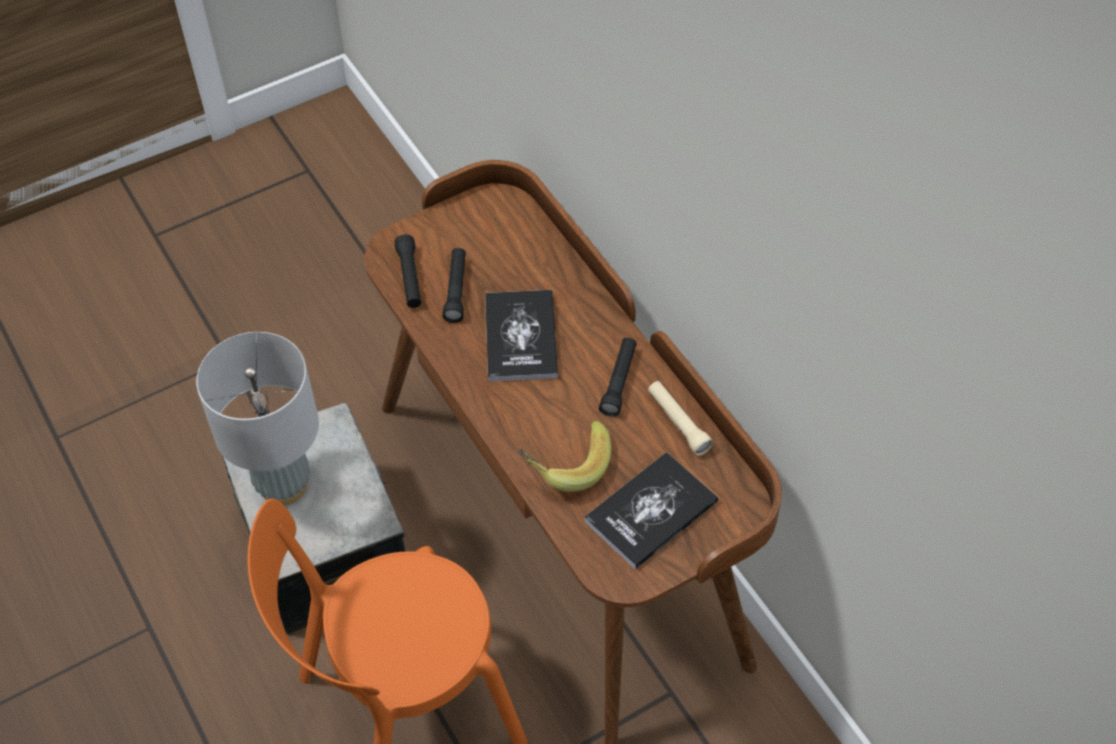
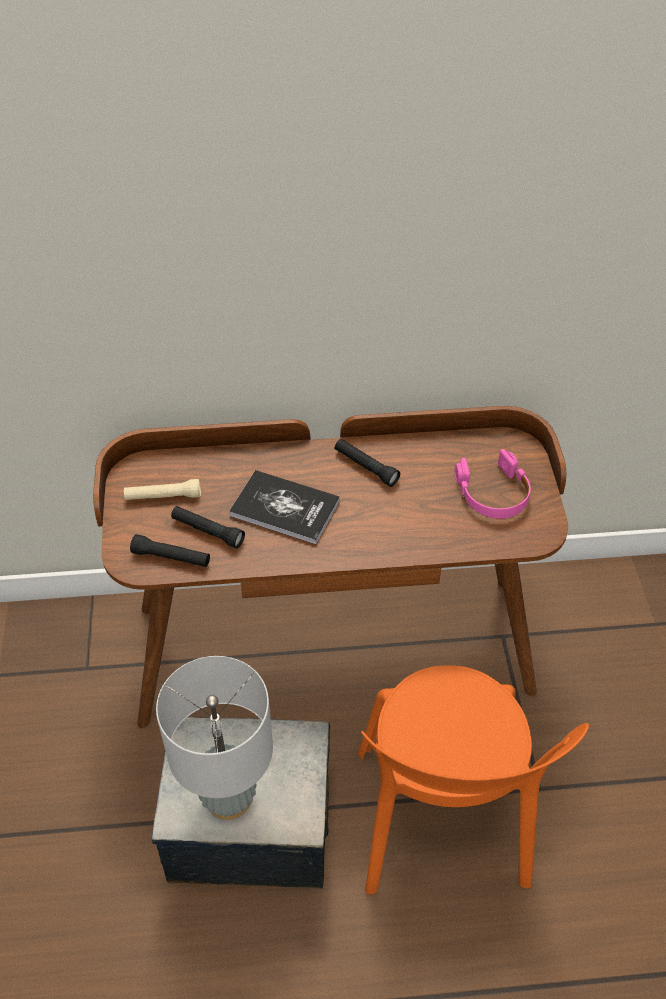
camera: 65 degrees left, 5 degrees down
banana [518,420,611,492] -> none
book [584,452,718,569] -> pink headphones [455,449,531,519]
beige flashlight [648,381,714,456] -> beige flashlight moved to [124,479,201,500]

